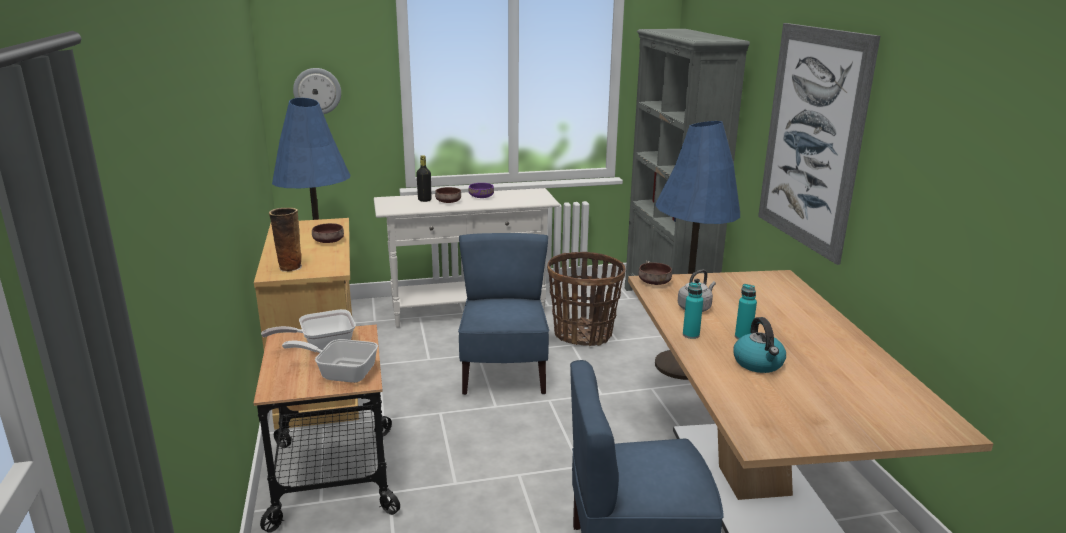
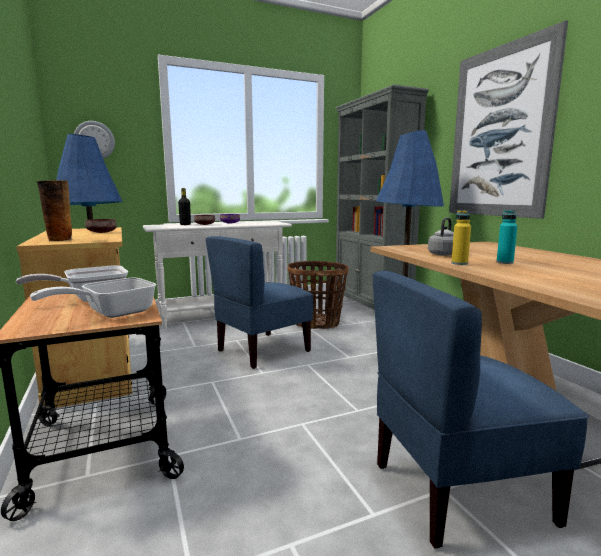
camera: 10 degrees left, 10 degrees down
frying pan [282,339,378,383] -> frying pan turned 45 degrees counterclockwise [30,278,156,318]
blue chair [458,233,549,395] -> blue chair turned 120 degrees counterclockwise [206,236,313,369]
brown bowl [639,262,672,285] -> none
turquoise bottle [683,283,703,339] -> yellow bottle [451,210,471,265]
kettle [733,317,786,373] -> none

